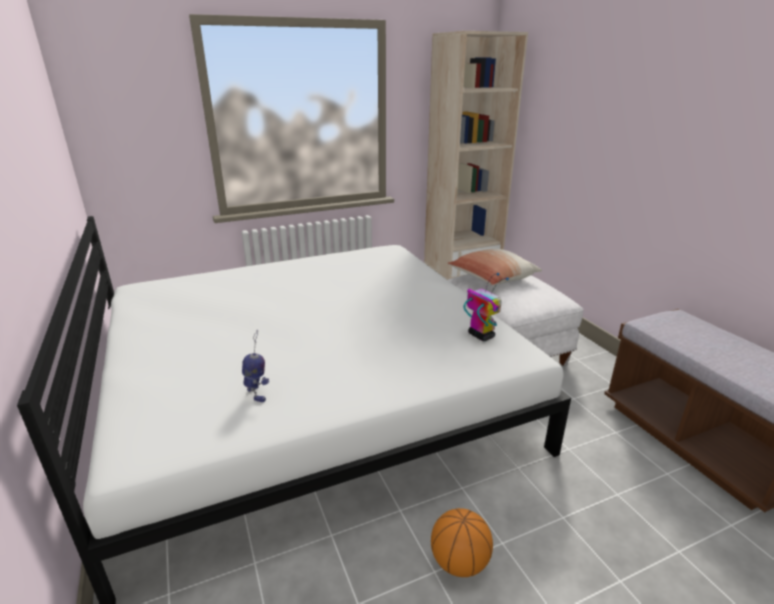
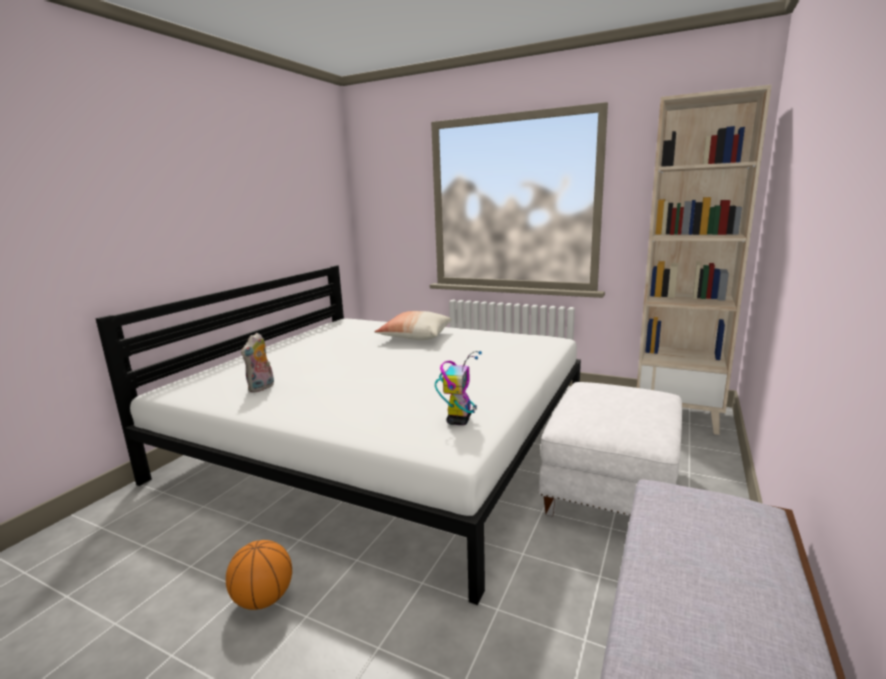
camera: 50 degrees right, 10 degrees down
toy robot [242,331,269,402] -> plush toy [241,333,274,393]
pillow [448,249,542,285] -> pillow moved to [374,311,451,340]

